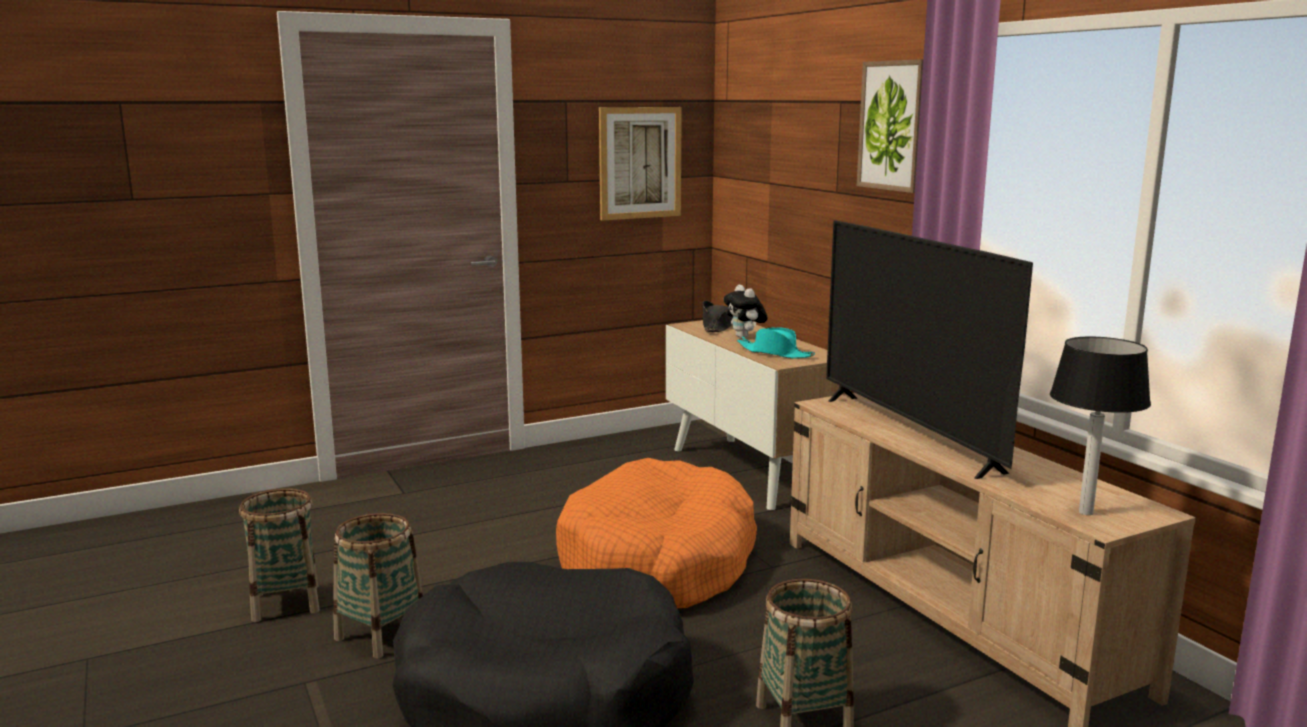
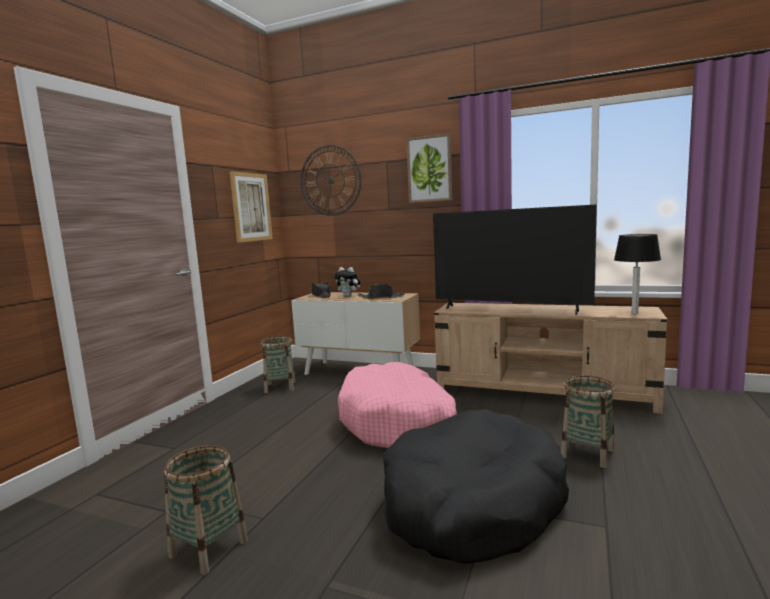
camera: 40 degrees left, 5 degrees down
basket [333,513,423,658] -> basket moved to [260,336,296,393]
orange dog bed [556,458,757,608] -> pink dog bed [338,362,457,448]
turquoise hat [737,327,815,359] -> black hat [358,284,405,299]
none -> wall clock [301,145,361,216]

